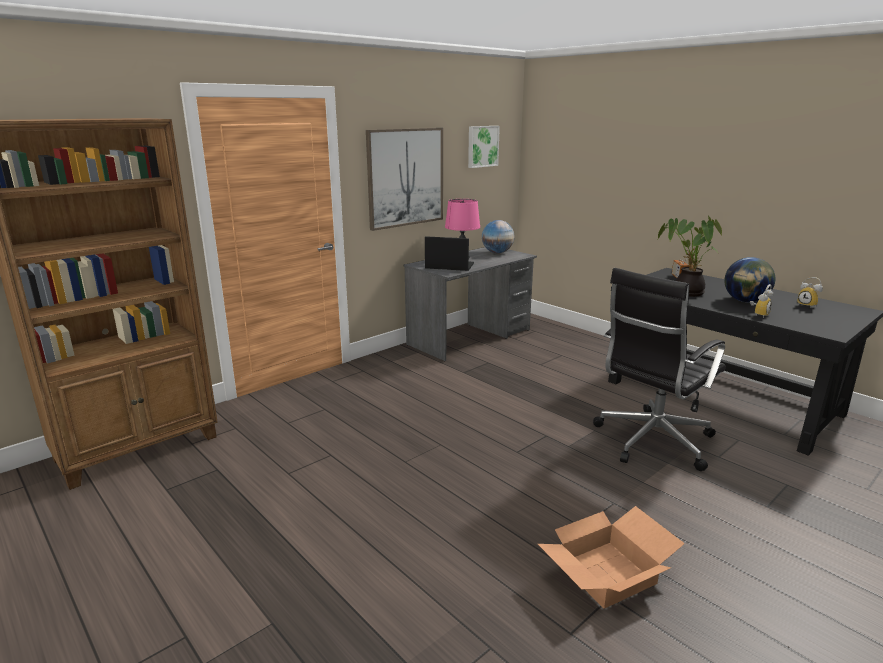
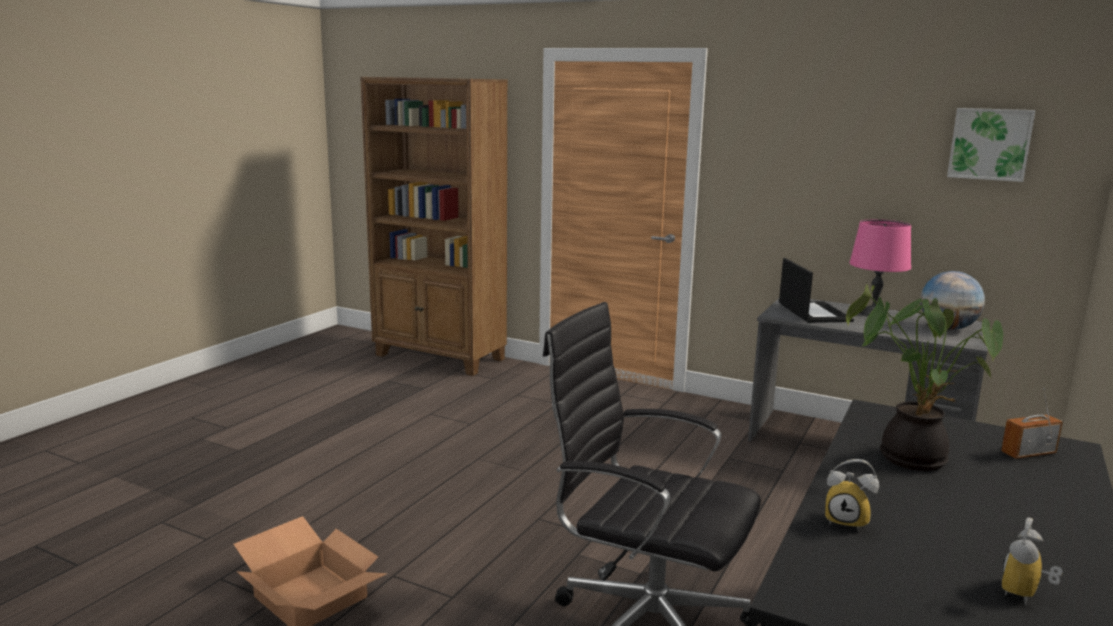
camera: 70 degrees right, 5 degrees down
picture [366,128,443,231] -> none
globe [724,257,775,302] -> none

